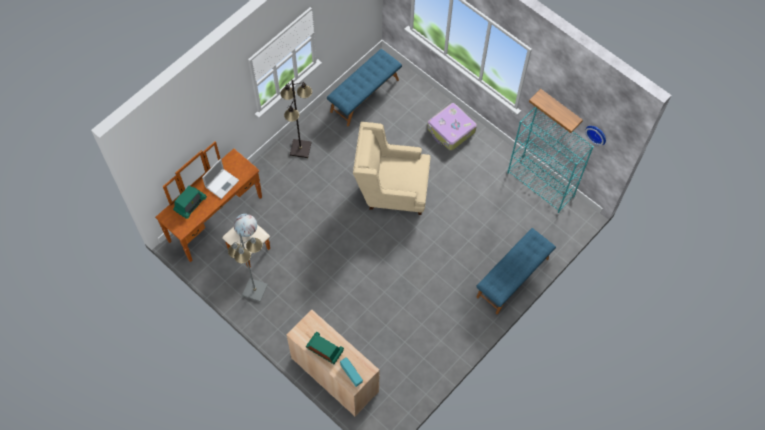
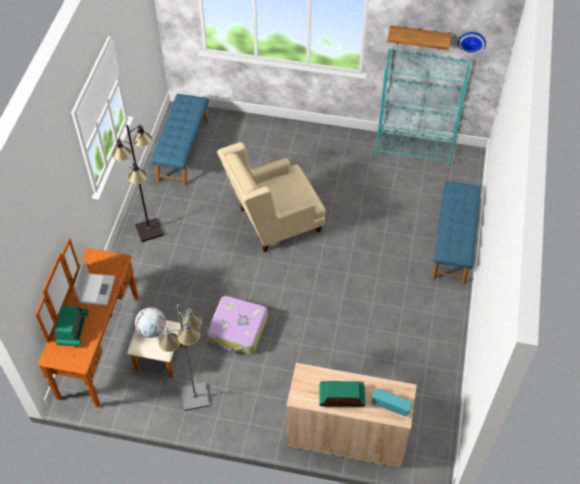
camera: 30 degrees left, 10 degrees down
suitcase [427,103,477,151] -> suitcase moved to [207,296,268,354]

